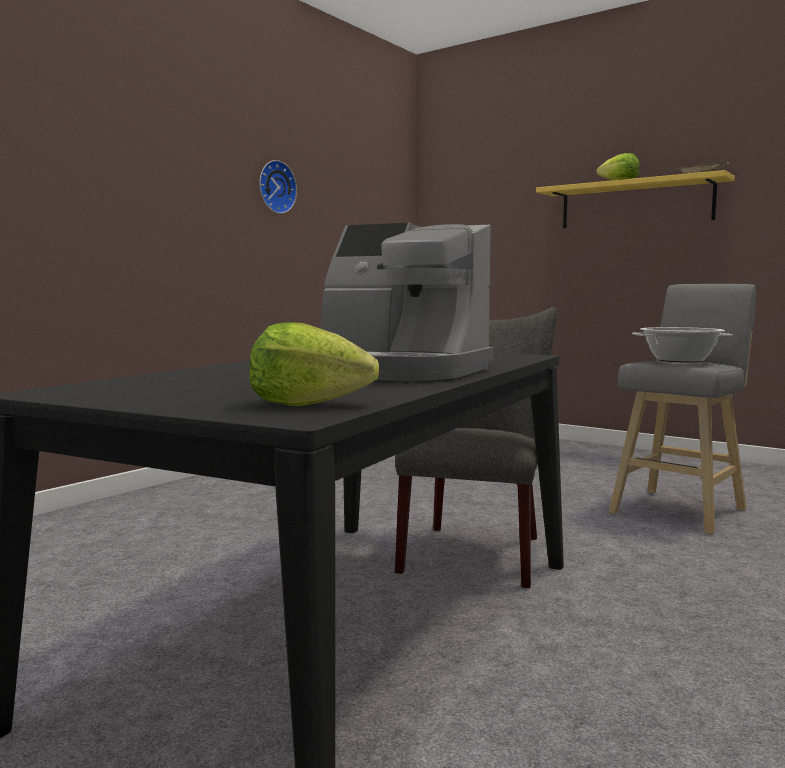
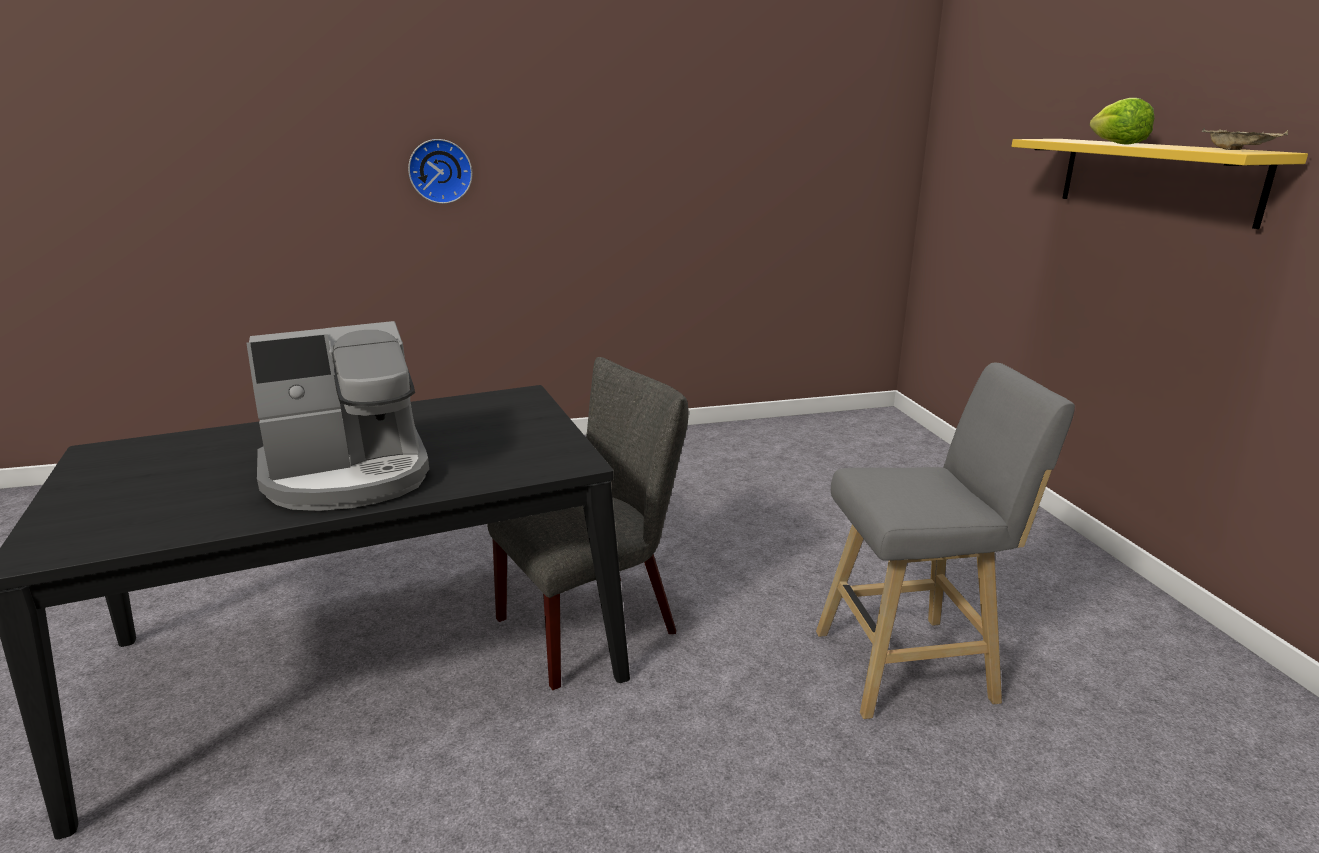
camera: 40 degrees right, 15 degrees up
lettuce [249,322,379,406] -> none
wall clock [259,160,297,214] -> wall clock moved to [408,139,472,204]
coffee machine [321,222,493,381] -> coffee machine turned 90 degrees counterclockwise [247,321,429,511]
cooking pot [632,327,733,363] -> none

